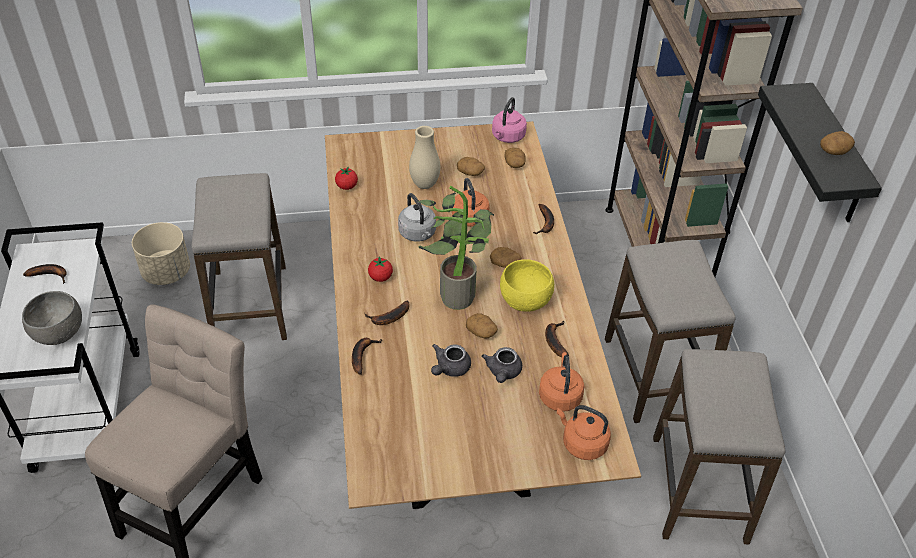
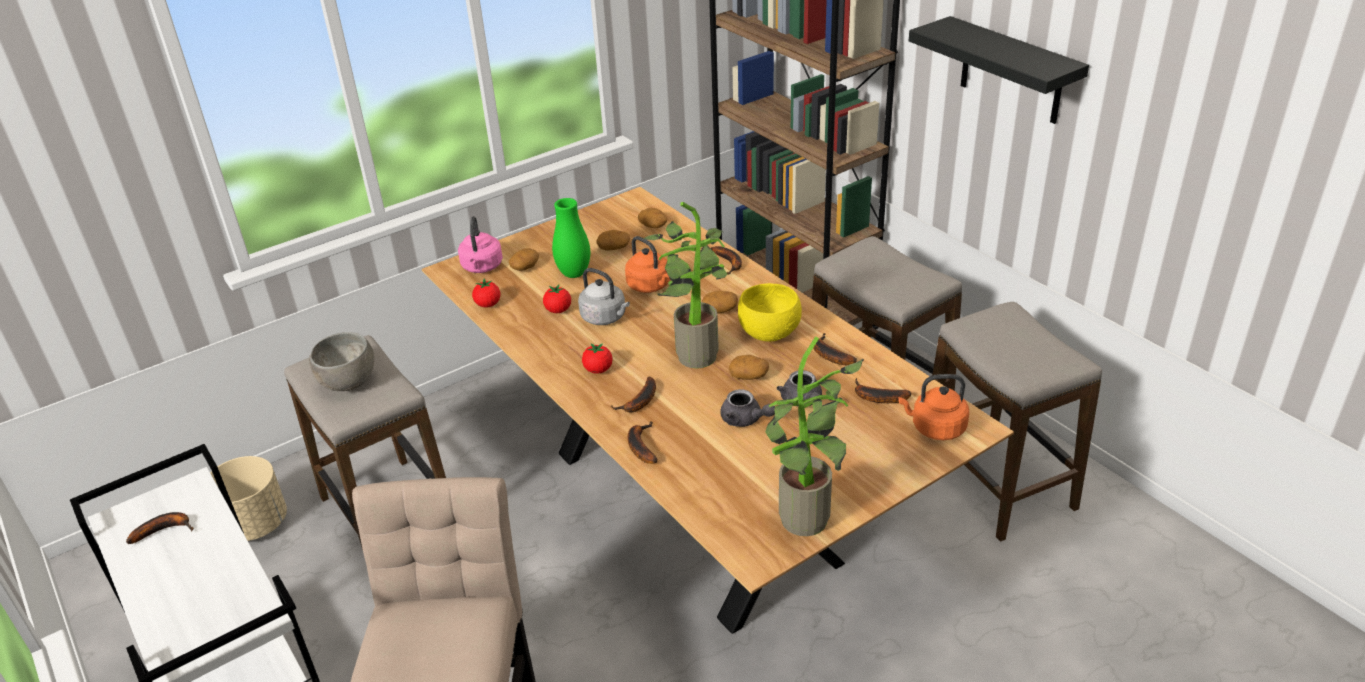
camera: 25 degrees left, 10 degrees down
grey bowl [22,291,82,345] -> grey bowl moved to [309,332,374,391]
beige vase [409,126,440,189] -> green vase [552,198,590,278]
grey teapot [431,344,471,377] -> grey teapot turned 60 degrees counterclockwise [720,389,775,427]
pink kettle [492,97,527,143] -> pink kettle moved to [458,216,503,273]
orange kettle [539,352,584,412] -> banana [855,378,911,403]
potato [820,131,855,155] -> potato moved to [509,248,539,271]
none -> tomato [543,285,571,313]
none -> potted plant [765,336,864,536]

